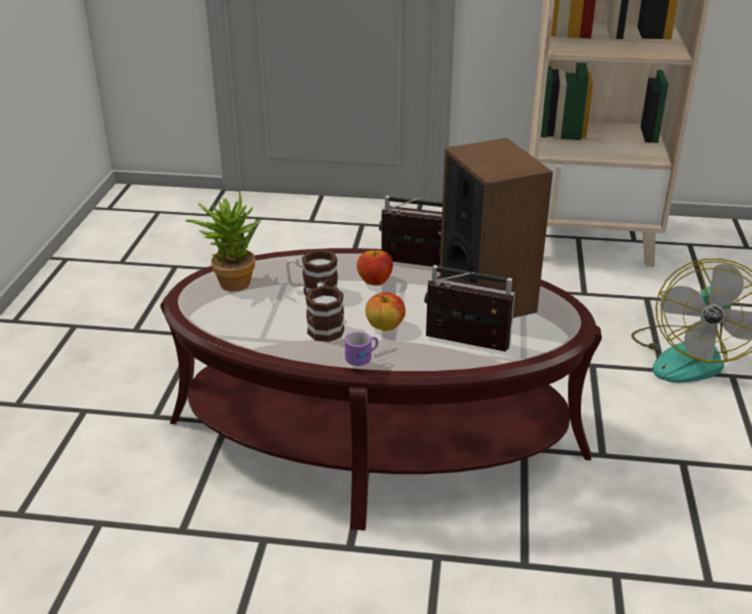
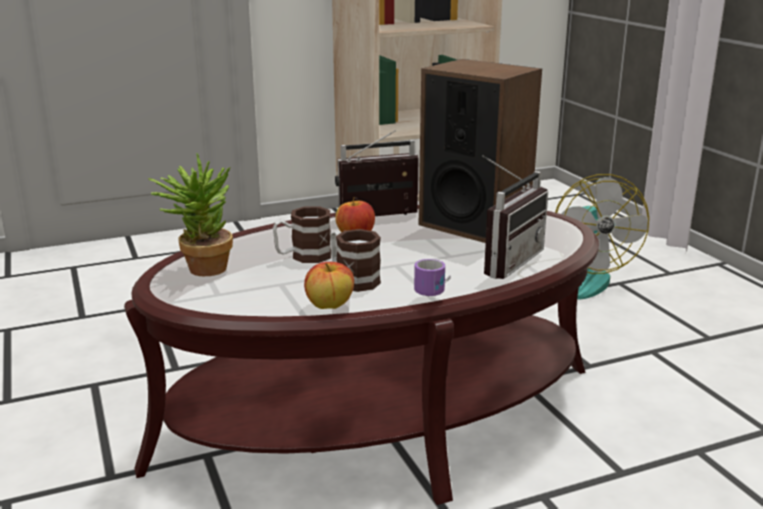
camera: 30 degrees left, 10 degrees down
apple [365,292,406,331] -> apple moved to [304,262,354,309]
radio [424,265,515,352] -> radio turned 135 degrees clockwise [482,155,548,279]

